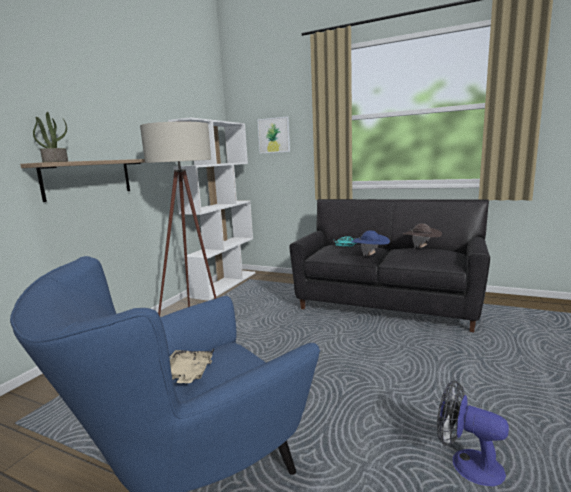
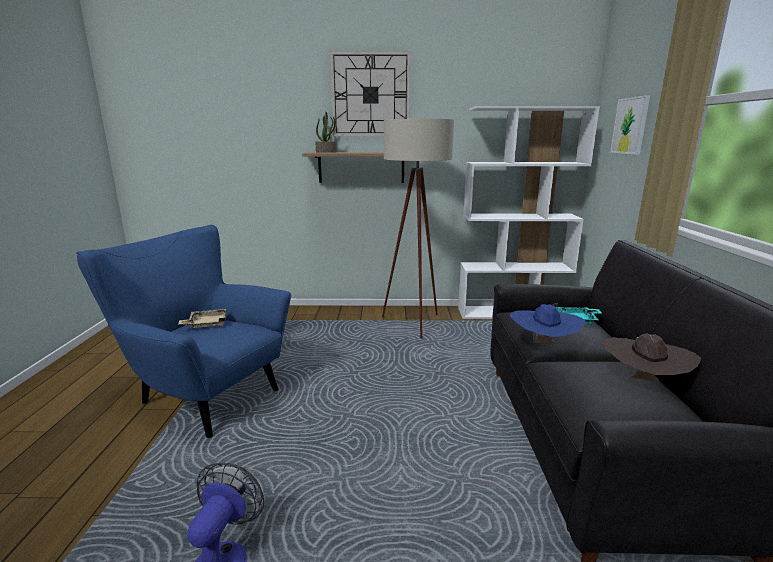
camera: 65 degrees right, 5 degrees up
none -> wall clock [330,51,410,136]

